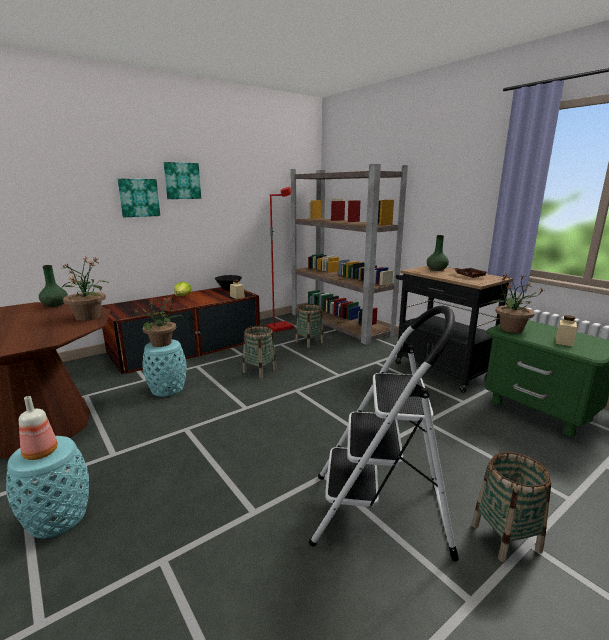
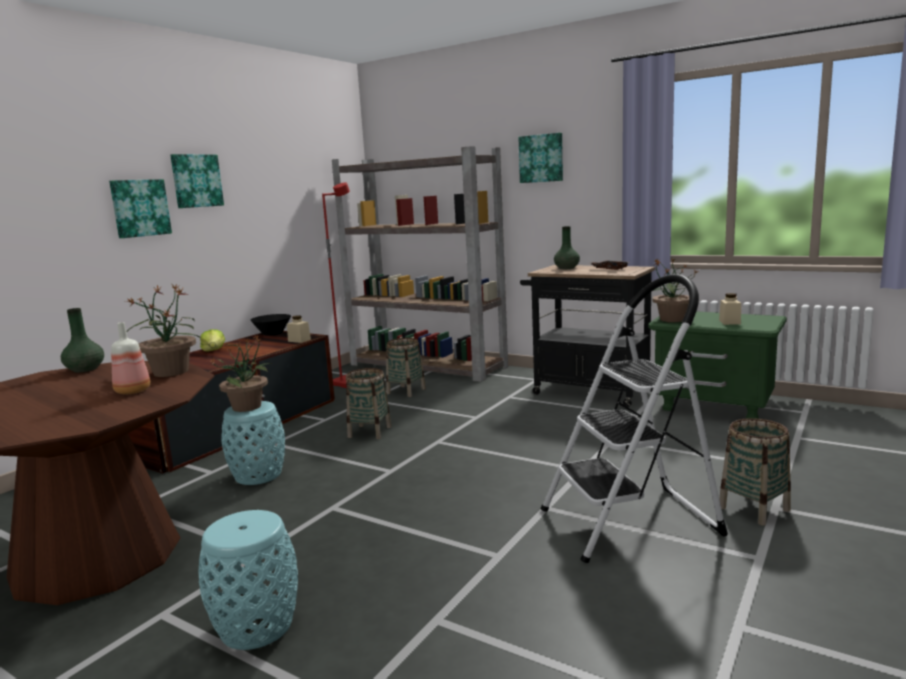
camera: 20 degrees left, 5 degrees down
bottle [19,396,58,460] -> bottle moved to [111,322,151,394]
none -> picture [518,133,563,183]

